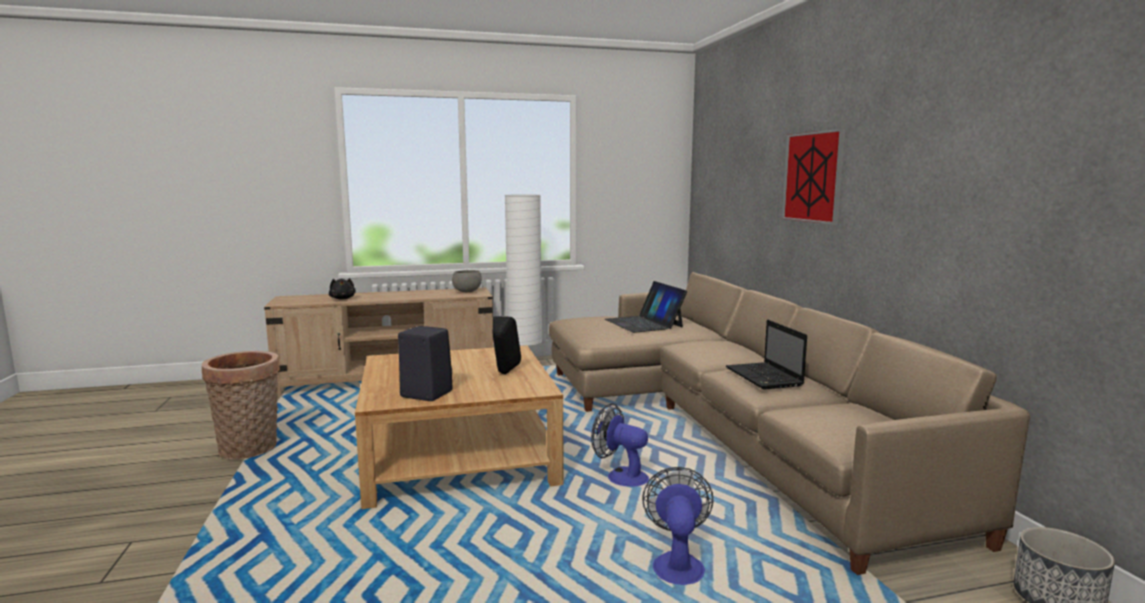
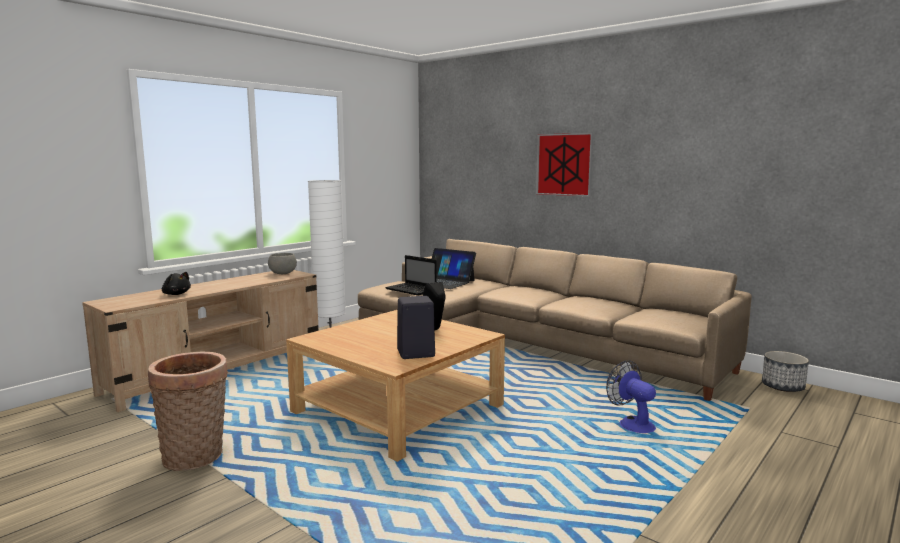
camera: 35 degrees left, 0 degrees up
fan [591,403,649,487] -> none
laptop [726,320,807,390] -> laptop moved to [385,255,437,296]

